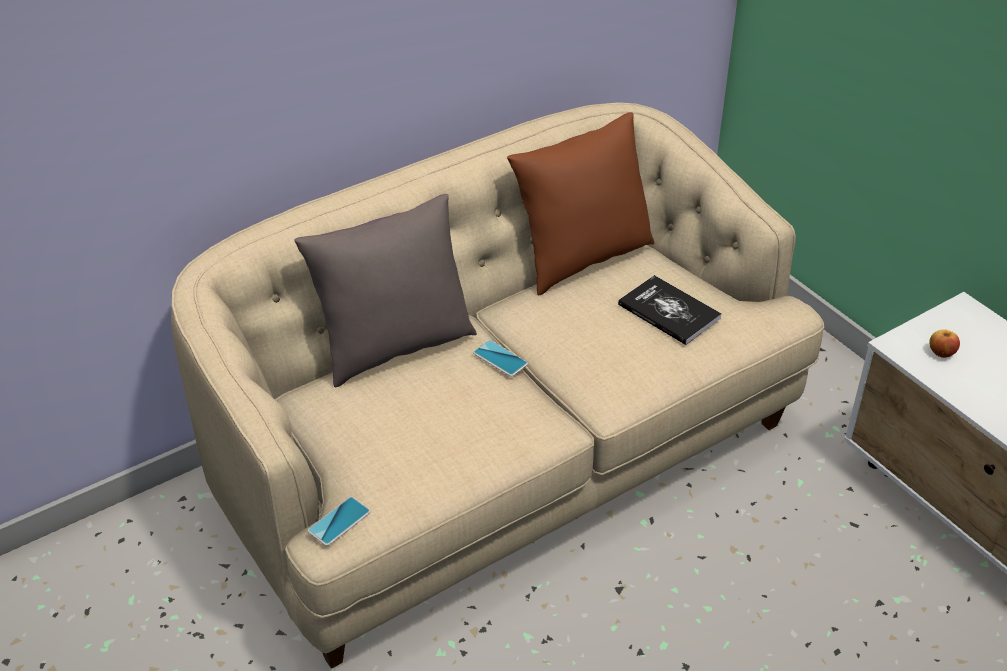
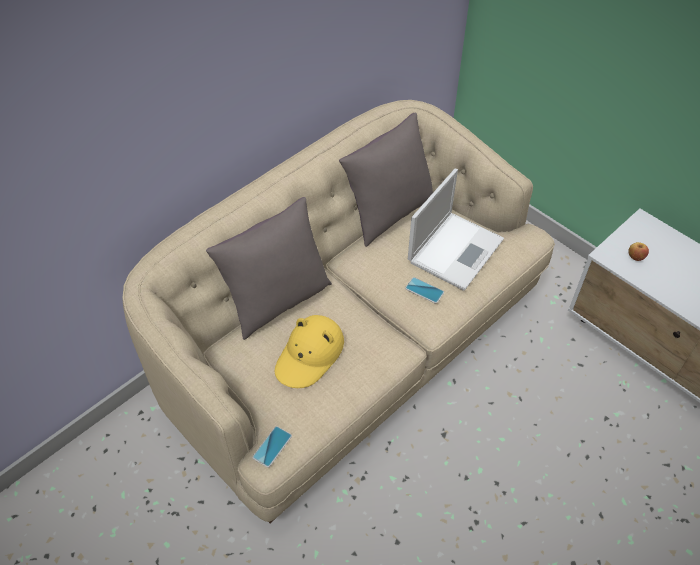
camera: 10 degrees left, 10 degrees up
phone [473,340,528,377] -> phone moved to [405,277,444,304]
brown pillow [507,112,655,295] -> grey pillow [339,113,433,247]
book [618,275,722,345] -> laptop [408,169,504,291]
none -> yellow hat [275,315,344,388]

